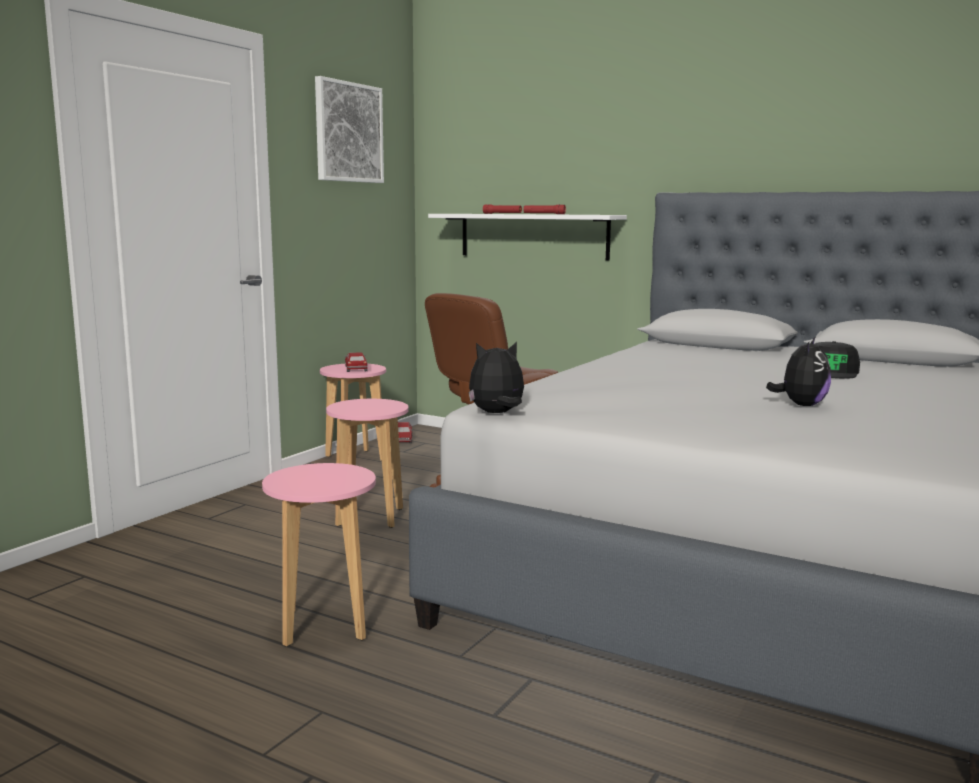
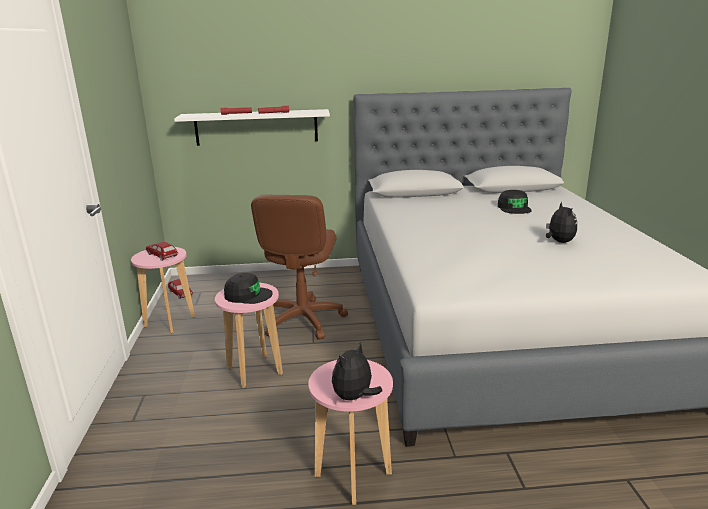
camera: 35 degrees left, 10 degrees up
picture [315,76,384,183] -> none
plush toy [469,342,524,413] -> plush toy moved to [332,342,382,400]
none -> black cap [224,273,273,304]

